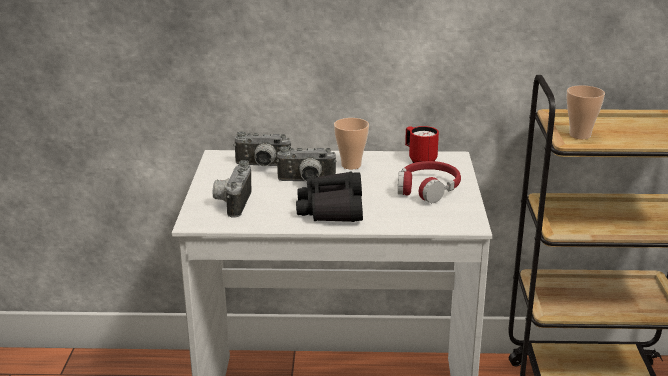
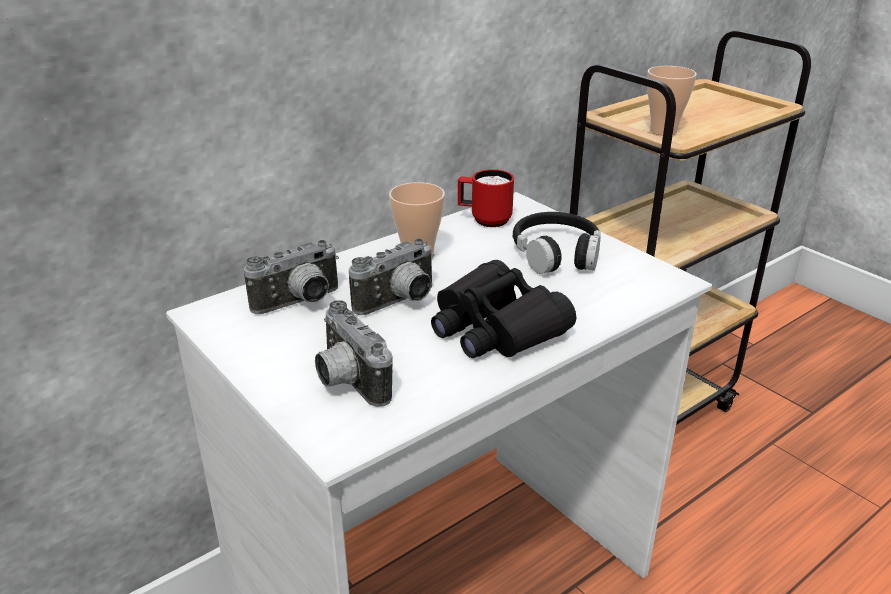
camera: 40 degrees left, 5 degrees up
red headphones [398,161,461,203] -> black headphones [513,212,601,274]

